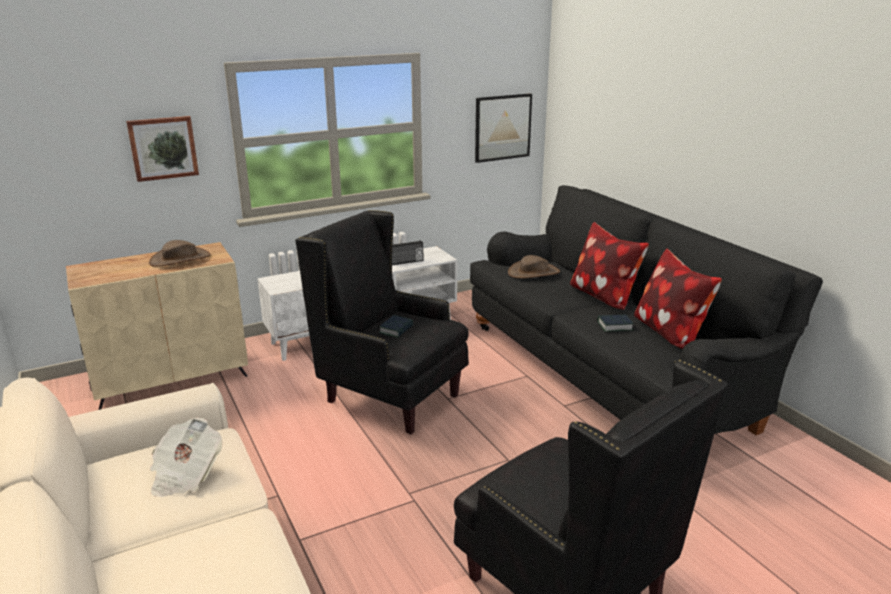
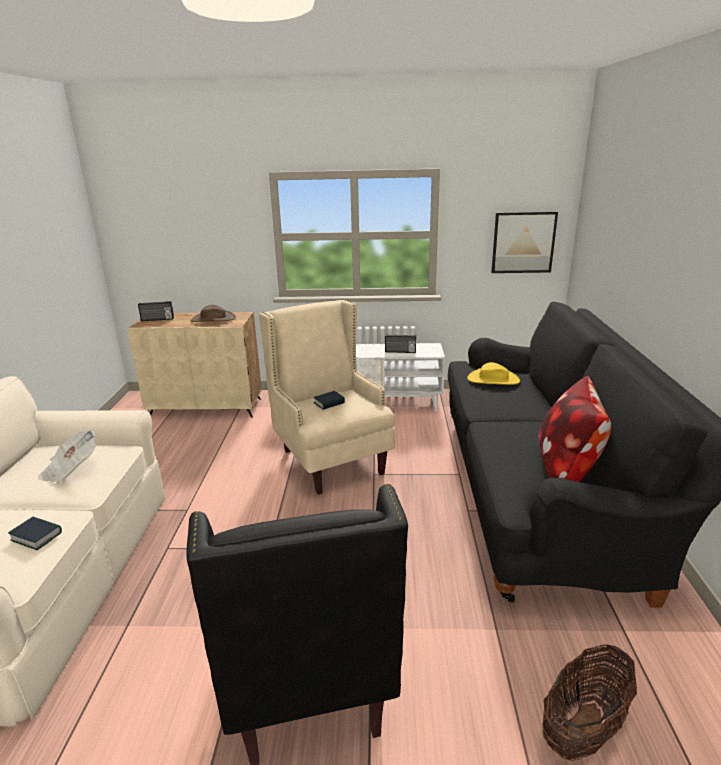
camera: 30 degrees right, 0 degrees up
picture [126,116,199,182] -> none
black armchair [295,210,469,434] -> beige armchair [259,299,395,495]
brown hat [508,255,560,278] -> yellow hat [467,362,520,385]
pillow [570,222,649,310] -> none
book [598,314,634,332] -> book moved to [8,517,62,550]
none -> radio [138,301,174,321]
none -> basket [542,644,637,761]

